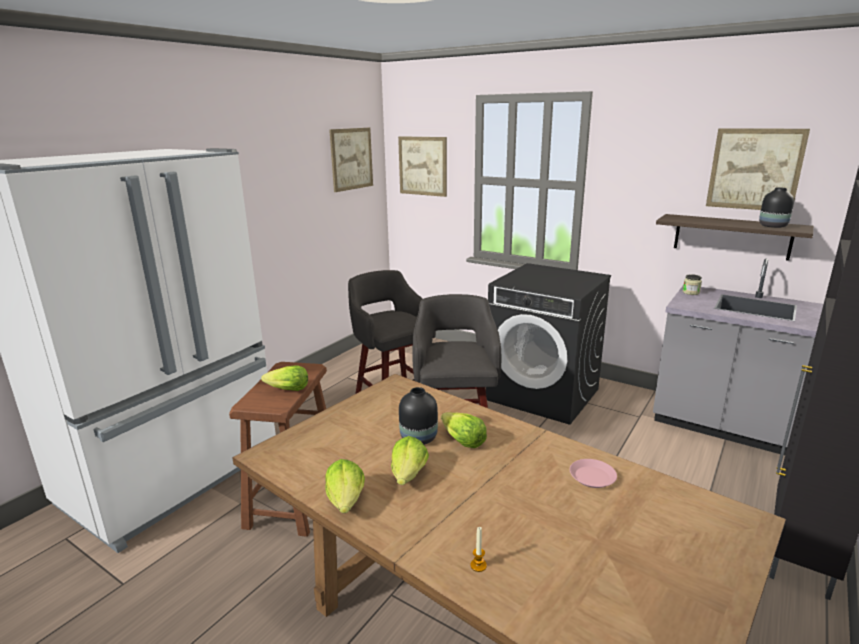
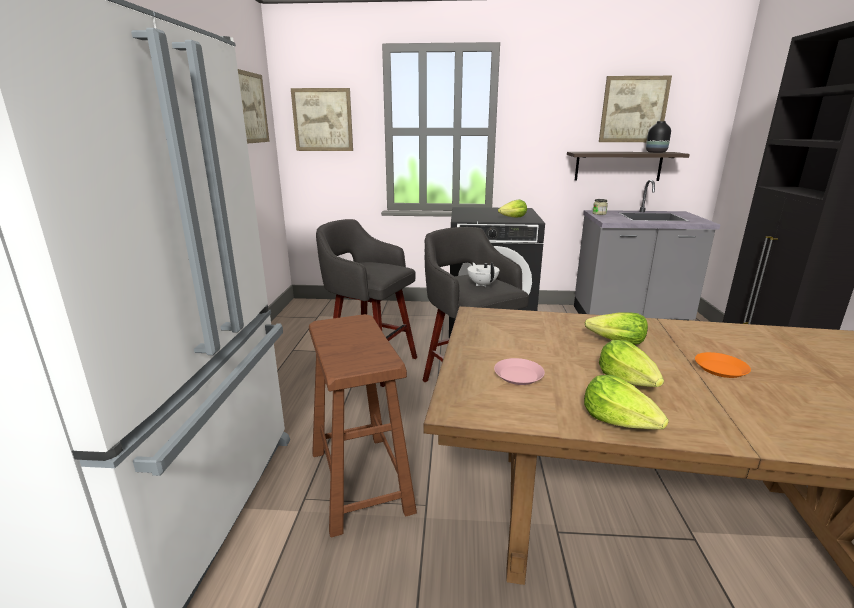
camera: 30 degrees left, 0 degrees up
lettuce [261,366,308,391] -> lettuce moved to [498,199,527,218]
black vase [399,387,438,445] -> none
candle [470,527,487,572] -> none
pink plate [570,459,617,488] -> pink plate moved to [494,358,545,385]
none -> white teapot [467,262,499,287]
none -> orange plate [695,352,751,378]

